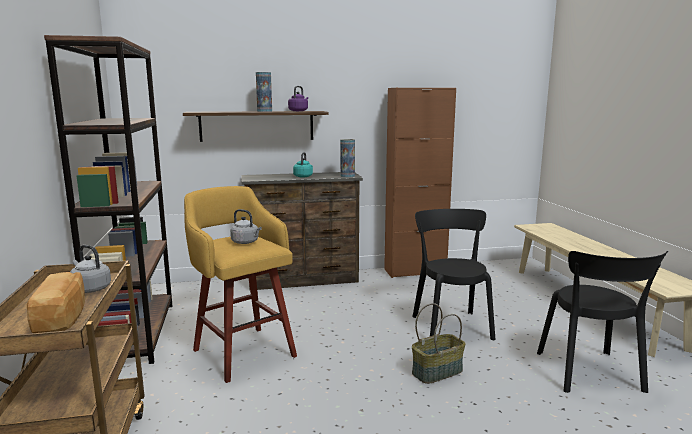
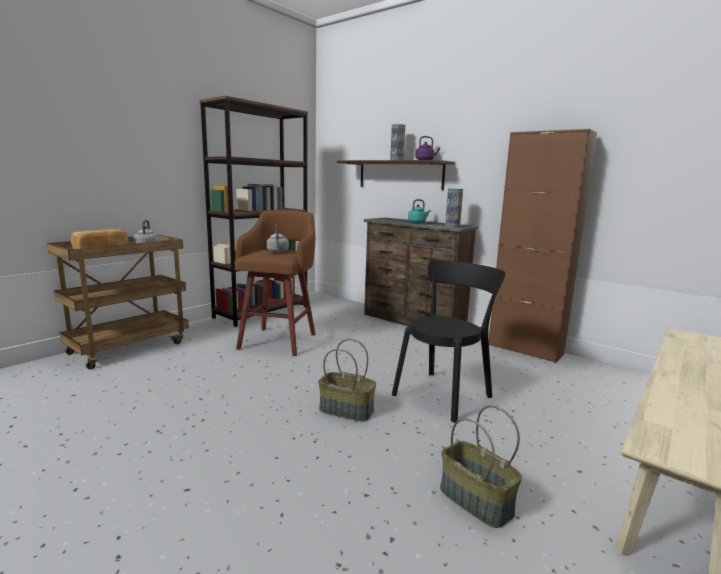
camera: 50 degrees right, 0 degrees up
yellow stool [184,186,297,383] -> brown stool [235,210,316,356]
black chair [537,251,668,393] -> basket [440,405,522,528]

